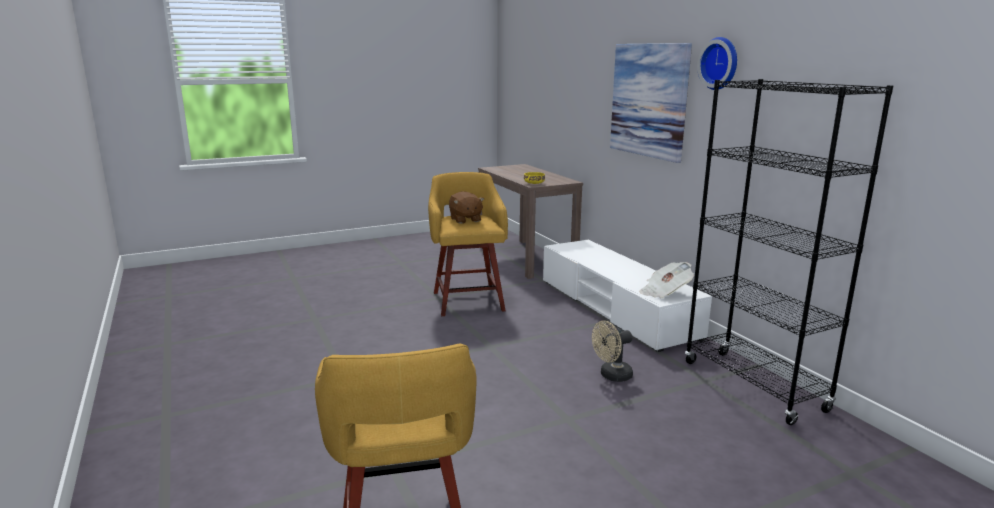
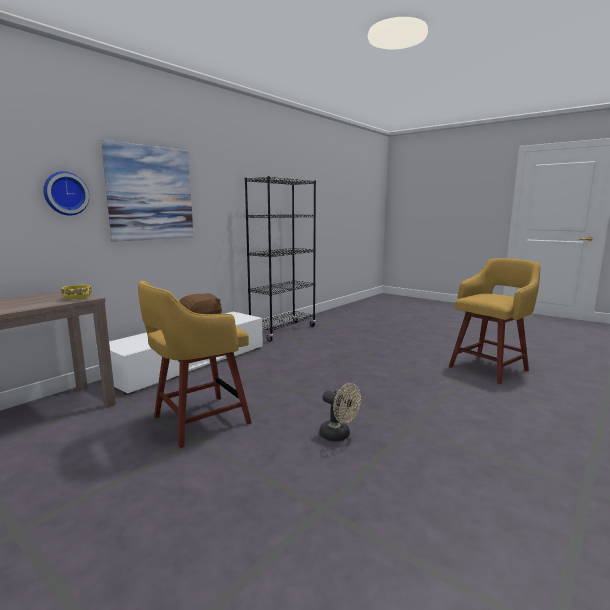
camera: 115 degrees left, 5 degrees down
beige fan [592,321,633,382] -> beige fan moved to [319,383,361,442]
newspaper [639,262,694,298] -> none
wall clock [697,37,737,90] -> wall clock moved to [43,171,89,216]

